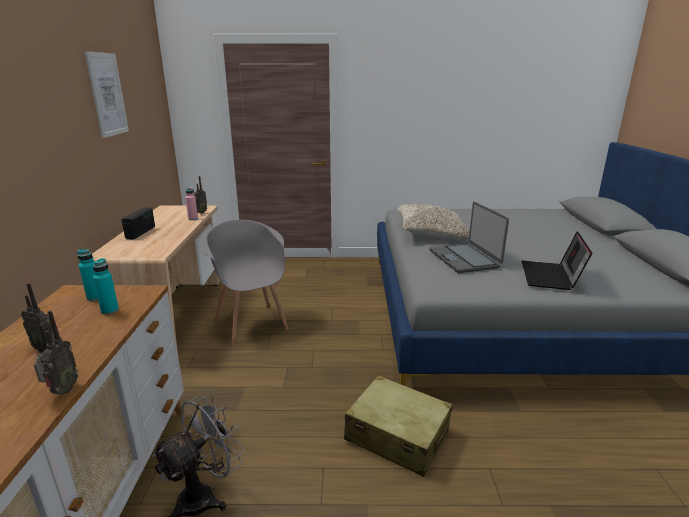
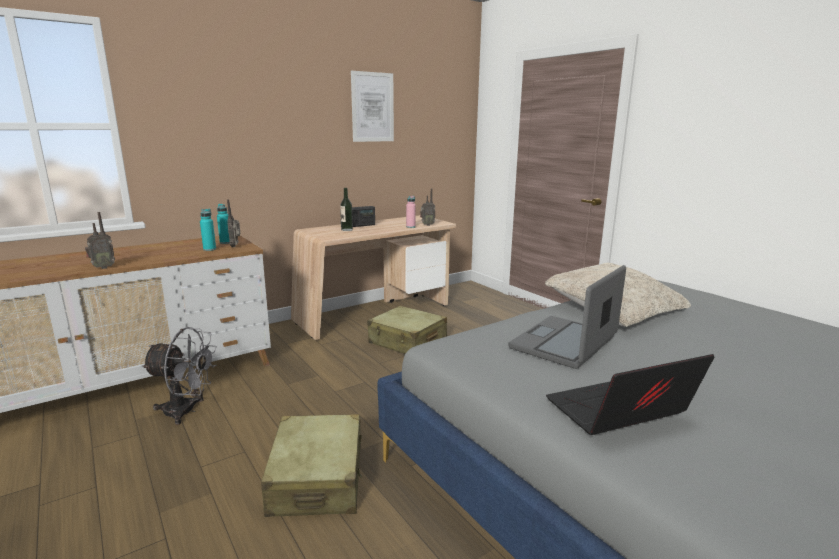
camera: 55 degrees right, 5 degrees down
radio [21,283,54,353] -> radio moved to [227,199,240,247]
grey chair [201,219,289,346] -> beige suitcase [367,306,447,354]
none -> bottle [340,188,353,231]

